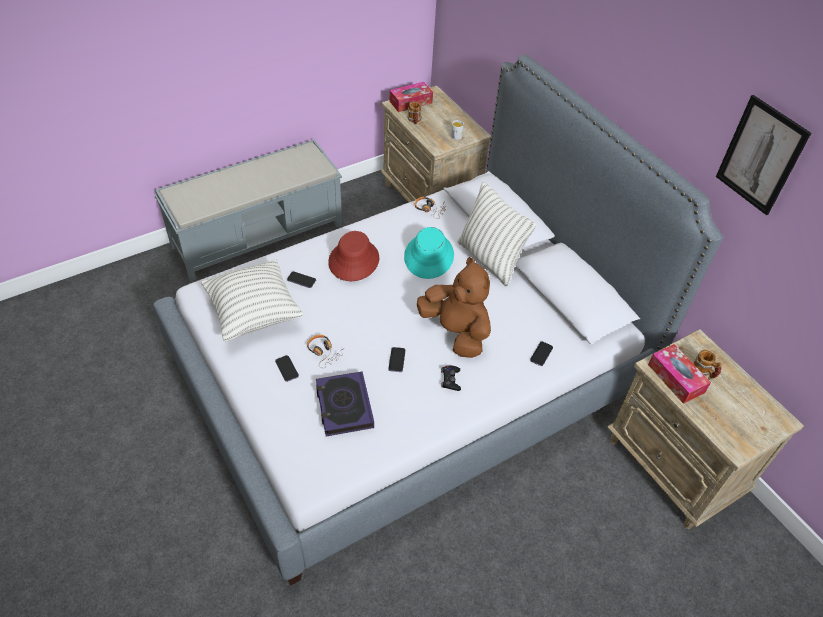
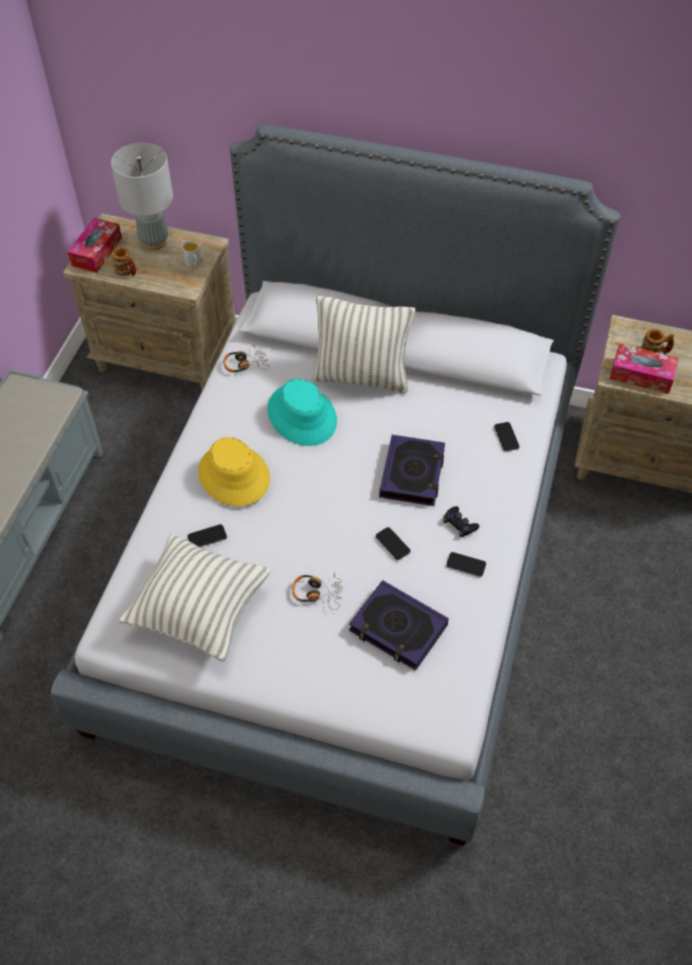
camera: 40 degrees left, 5 degrees up
phone [275,355,299,382] -> phone moved to [446,552,486,577]
red hat [328,231,379,281] -> yellow hat [198,437,270,506]
brown plush toy [417,257,491,358] -> book [379,435,445,506]
picture [716,95,811,215] -> none
none -> grey table lamp [111,143,173,250]

